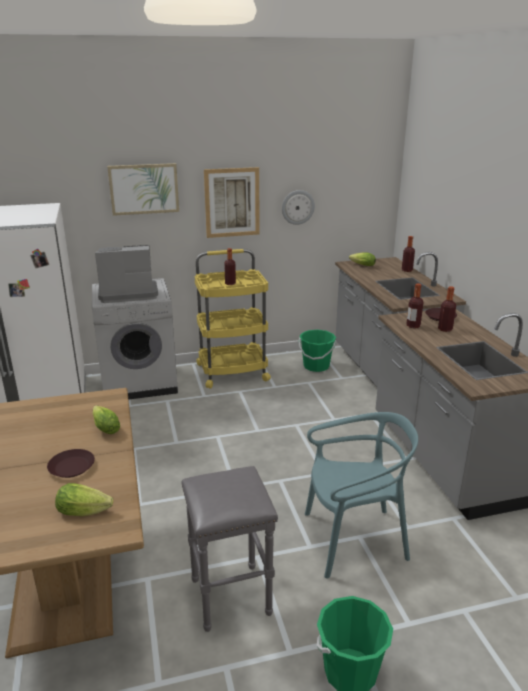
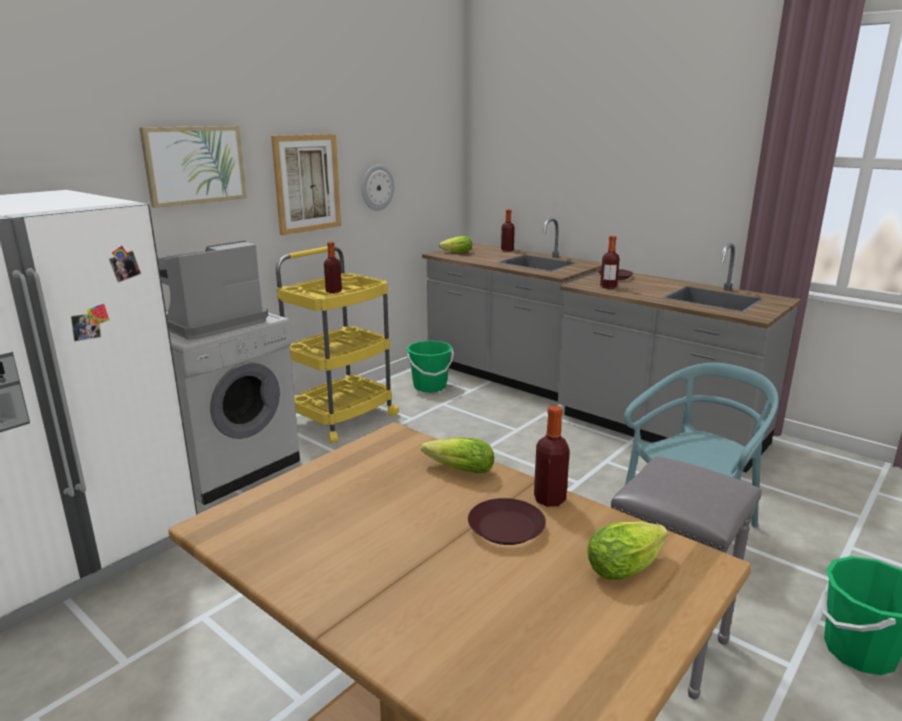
camera: 35 degrees left, 5 degrees down
bottle [438,286,456,332] -> bottle moved to [534,406,570,507]

